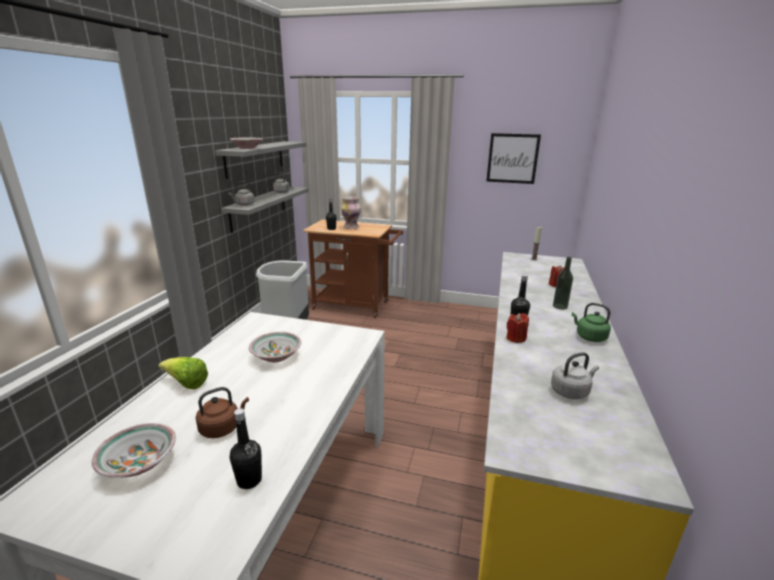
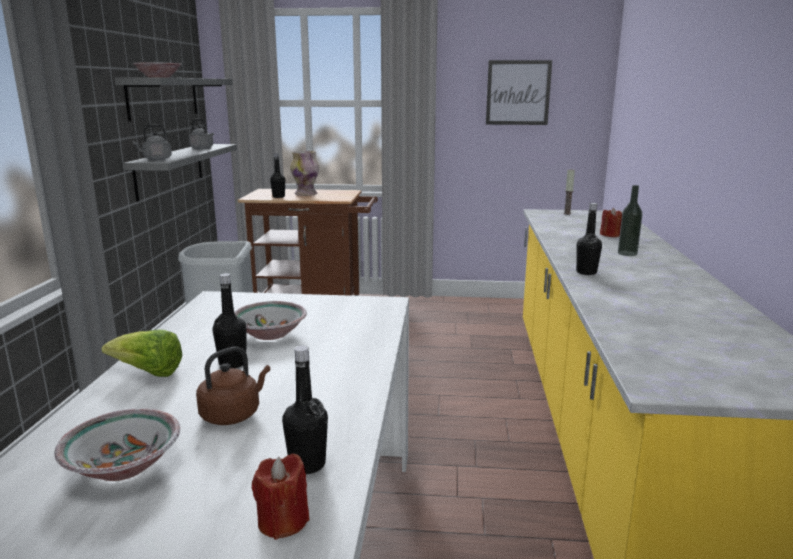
camera: 10 degrees left, 5 degrees down
red candle [507,313,529,343] -> red candle moved to [252,454,309,540]
grey kettle [551,352,599,399] -> none
green kettle [572,303,611,342] -> none
none -> black bottle [213,273,247,368]

